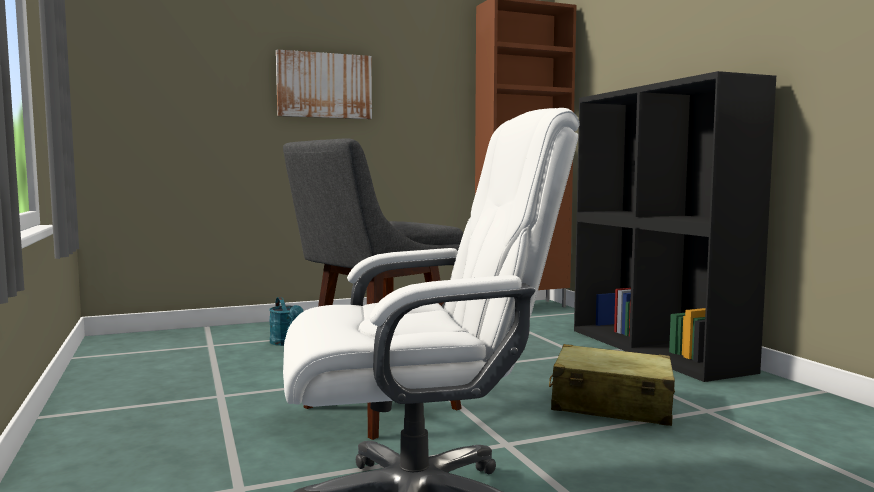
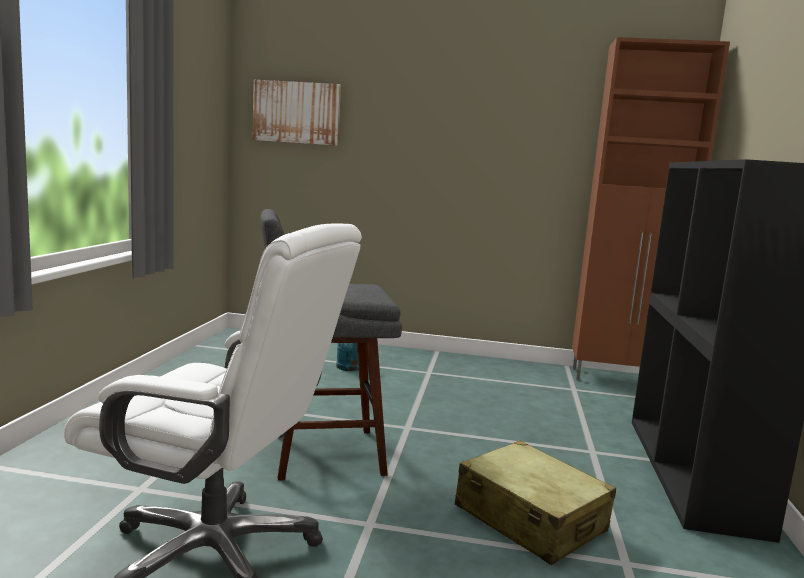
camera: 30 degrees right, 5 degrees up
picture [276,49,372,119] -> picture moved to [252,80,341,146]

